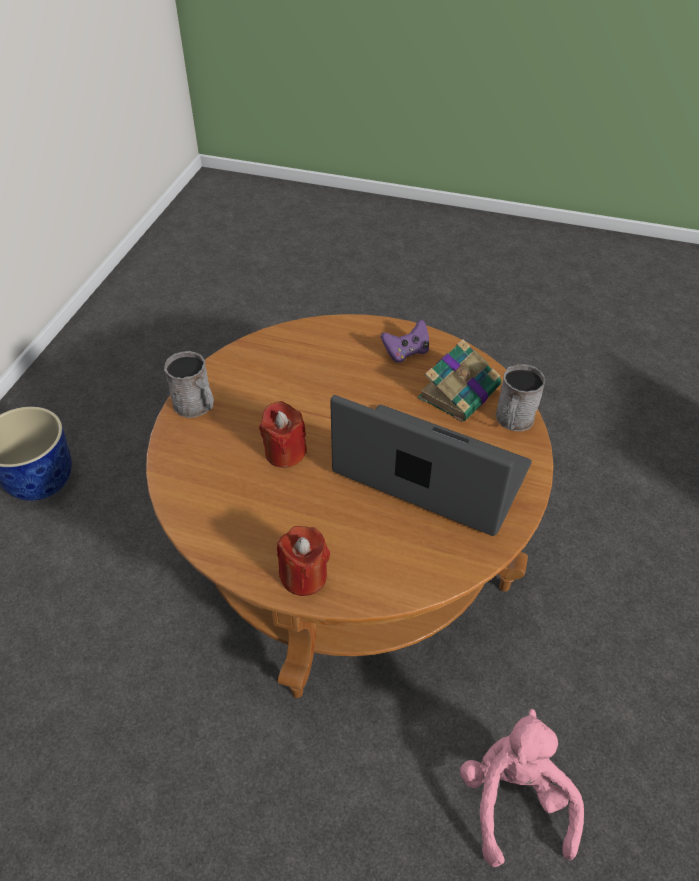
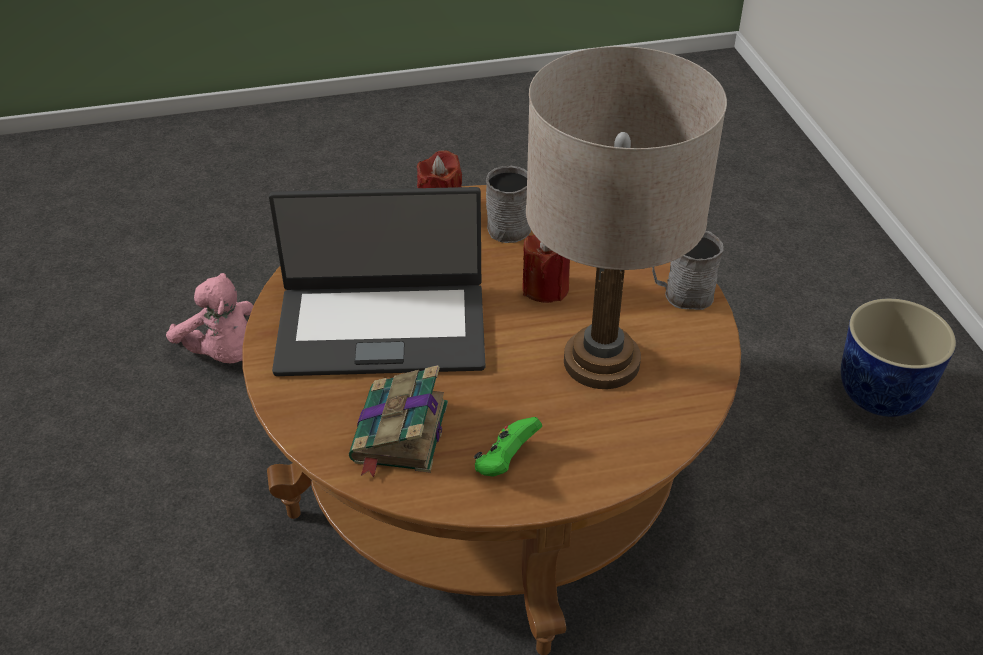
camera: 150 degrees right, 5 degrees down
purple game controller [381,319,429,363] -> green game controller [474,417,542,477]
grey mug [496,364,546,431] -> grey mug moved to [486,166,531,243]
none -> beige table lamp [526,46,727,389]

